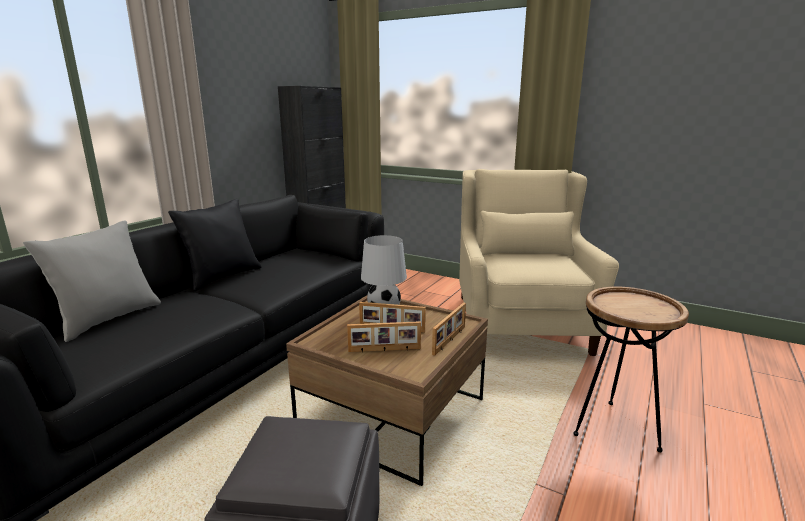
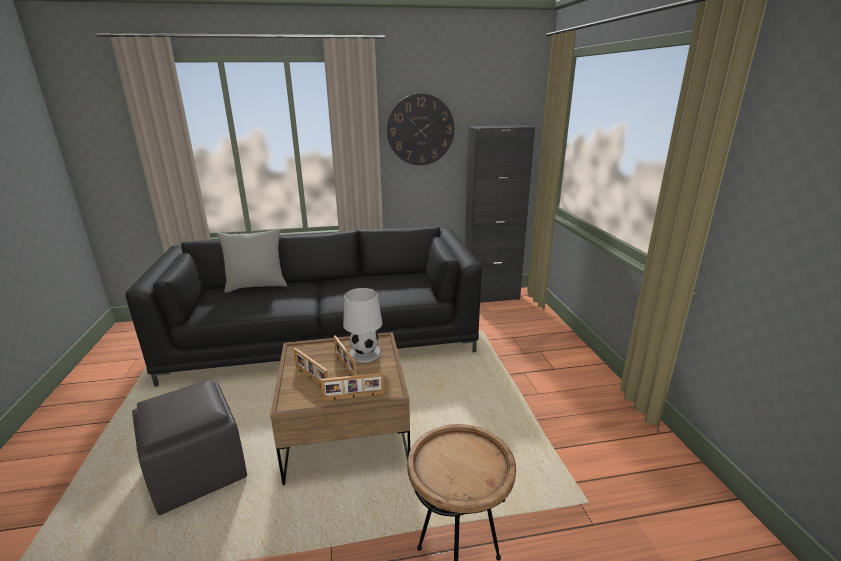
camera: 50 degrees right, 5 degrees up
black pillow [168,199,261,291] -> none
beige armchair [459,169,619,356] -> none
none -> wall clock [387,93,454,165]

